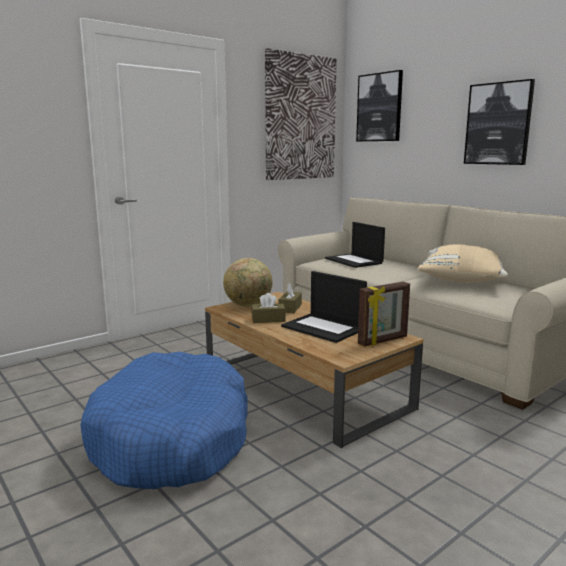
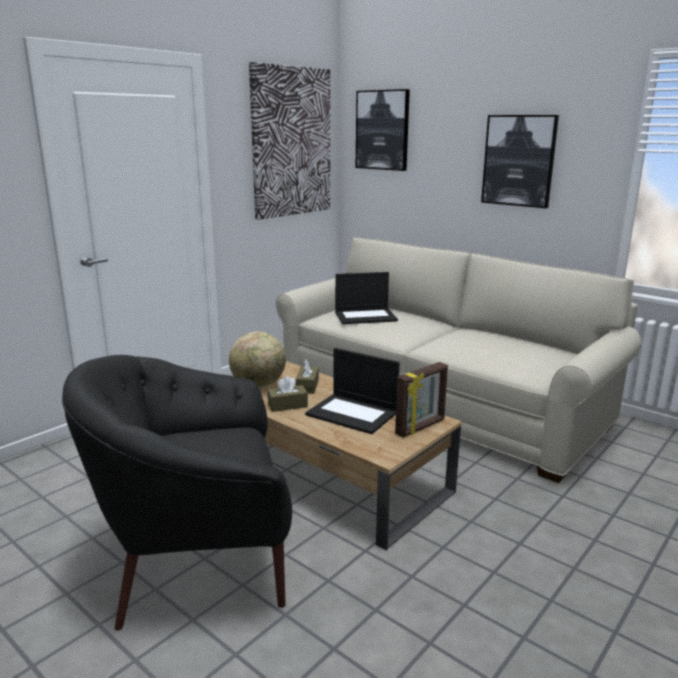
camera: 10 degrees left, 5 degrees up
blue dog bed [80,352,248,489] -> black armchair [62,355,292,631]
laptop [325,222,385,268] -> laptop turned 60 degrees counterclockwise [335,272,398,324]
beige pillow [418,244,508,283] -> none

